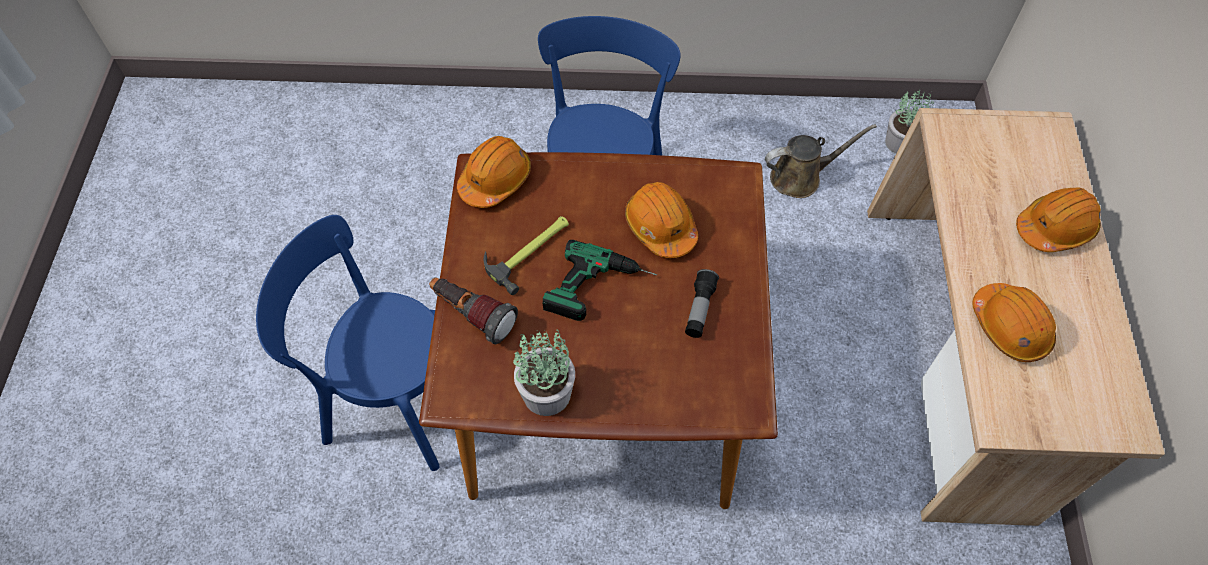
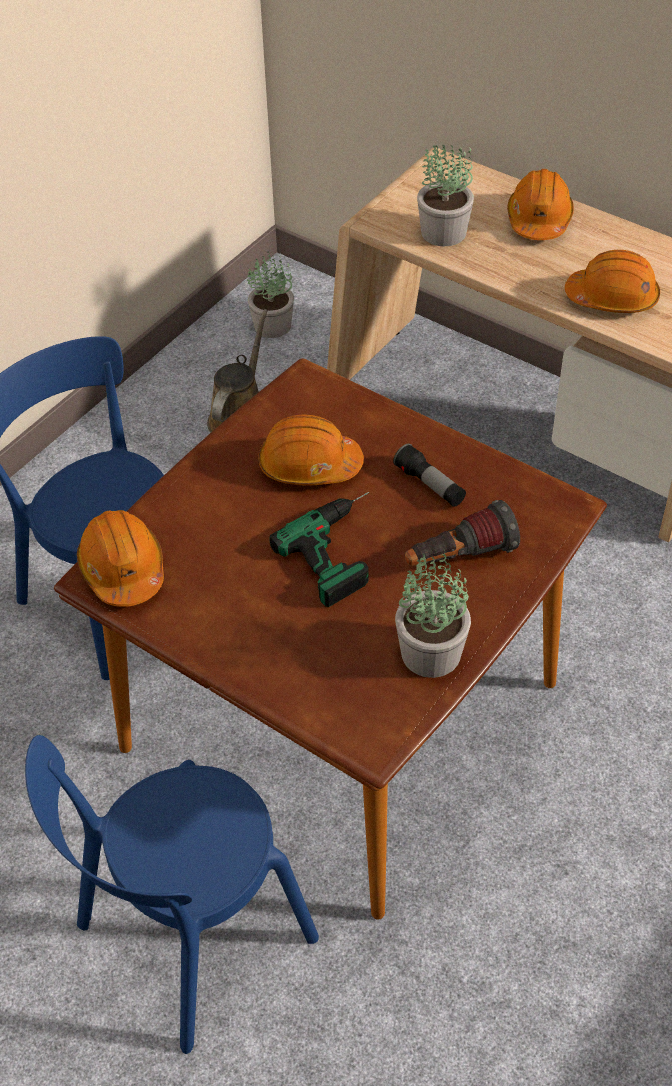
camera: 55 degrees left, 10 degrees down
flashlight [429,277,518,344] -> flashlight moved to [405,500,520,566]
hammer [484,216,569,295] -> none
none -> potted plant [417,144,474,246]

